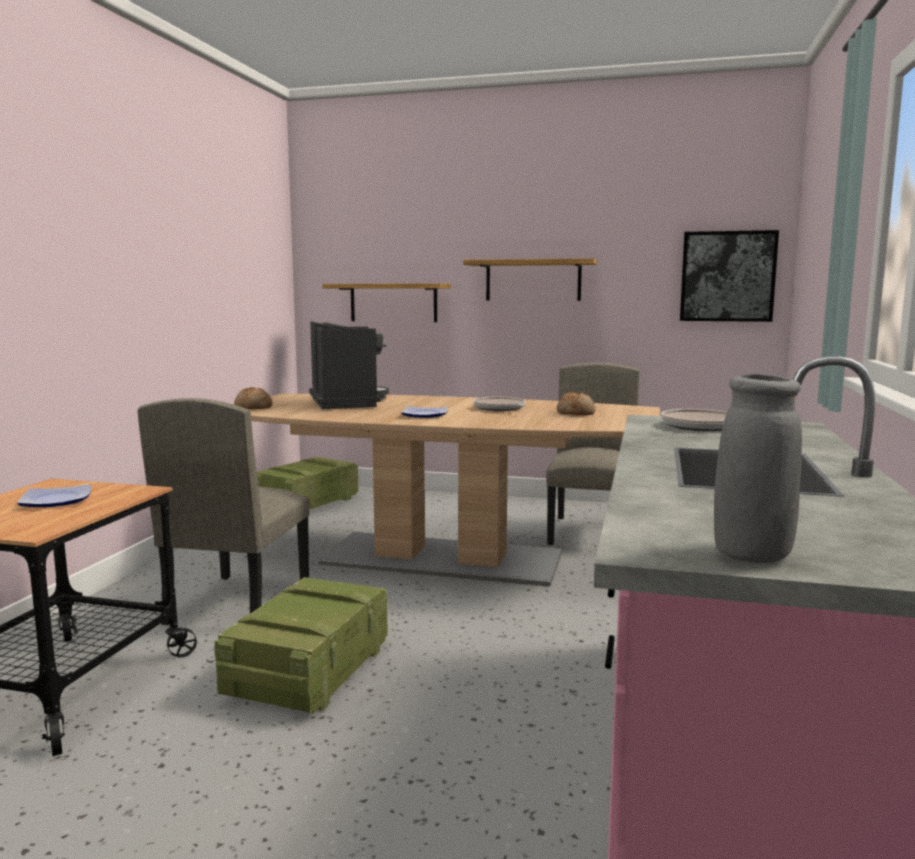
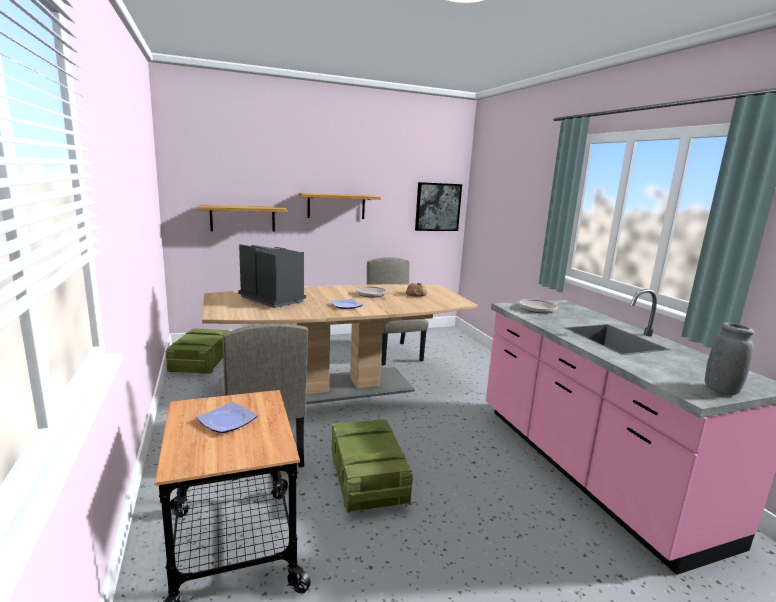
camera: 35 degrees left, 5 degrees up
bread [234,387,272,409] -> none

